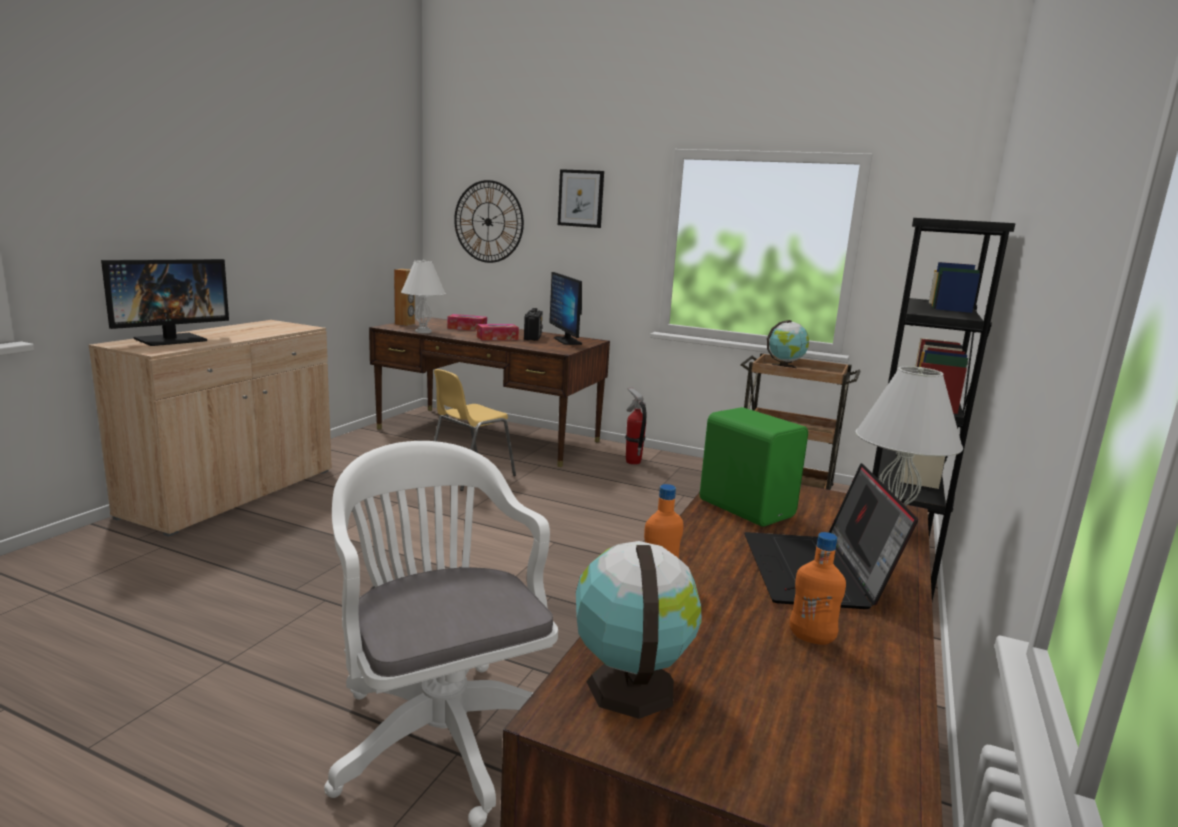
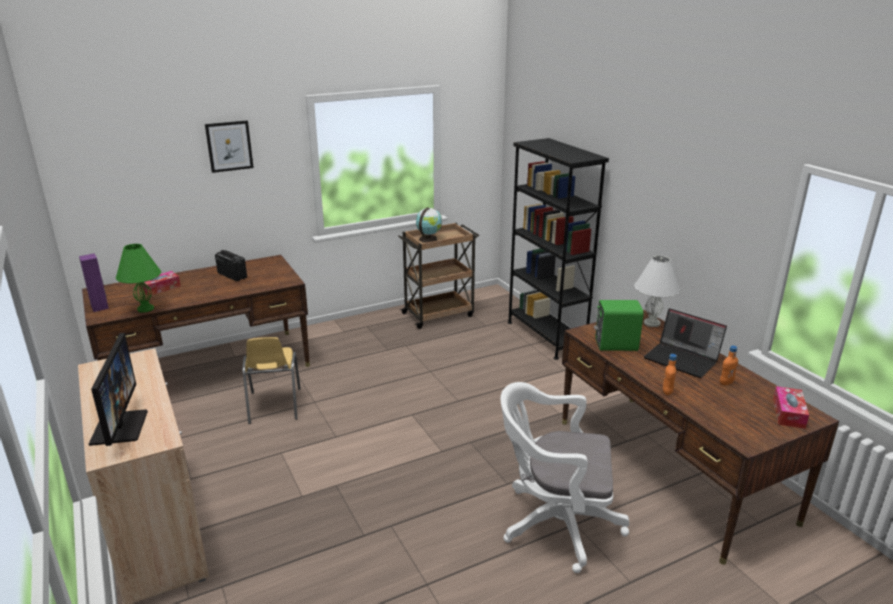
camera: 50 degrees left, 10 degrees up
brown speaker [394,269,415,326] -> purple speaker [79,253,109,312]
white table lamp [401,260,445,333] -> green table lamp [116,244,161,313]
wall clock [454,180,524,263] -> none
tissue box [477,324,519,340] -> tissue box moved to [773,386,809,429]
monitor [549,272,582,345] -> none
globe [576,541,702,719] -> none
fire extinguisher [625,387,646,465] -> none

